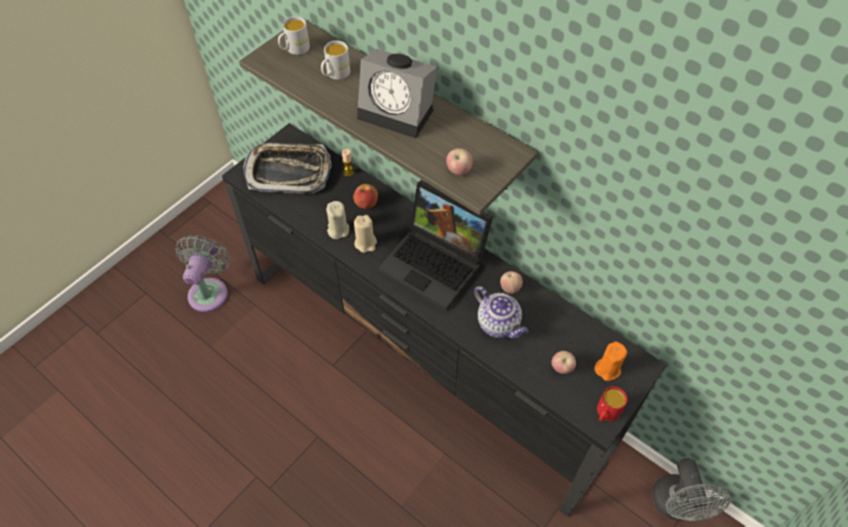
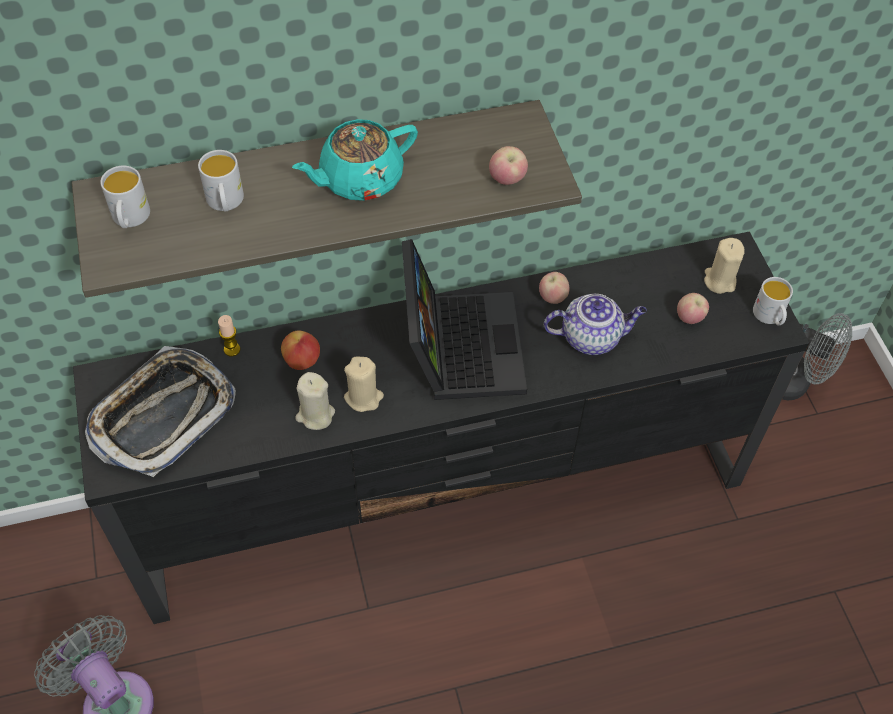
camera: 55 degrees left, 0 degrees up
alarm clock [357,49,437,138] -> turquoise teapot [292,119,418,201]
laptop [378,180,493,311] -> laptop turned 75 degrees counterclockwise [402,239,527,400]
orange candle [595,341,627,381] -> beige candle [704,238,745,294]
red mug [597,387,627,421] -> white mug [753,277,793,325]

